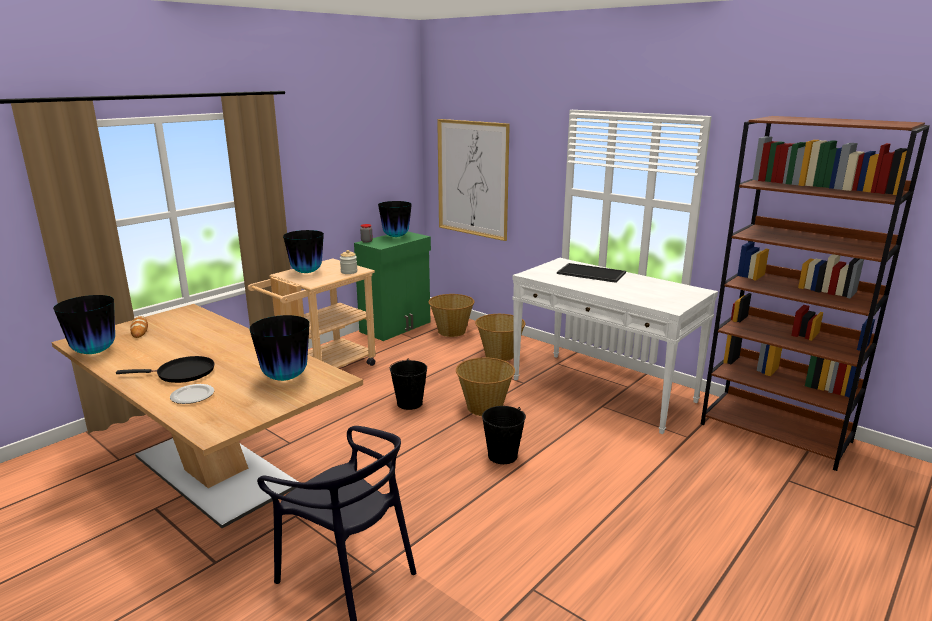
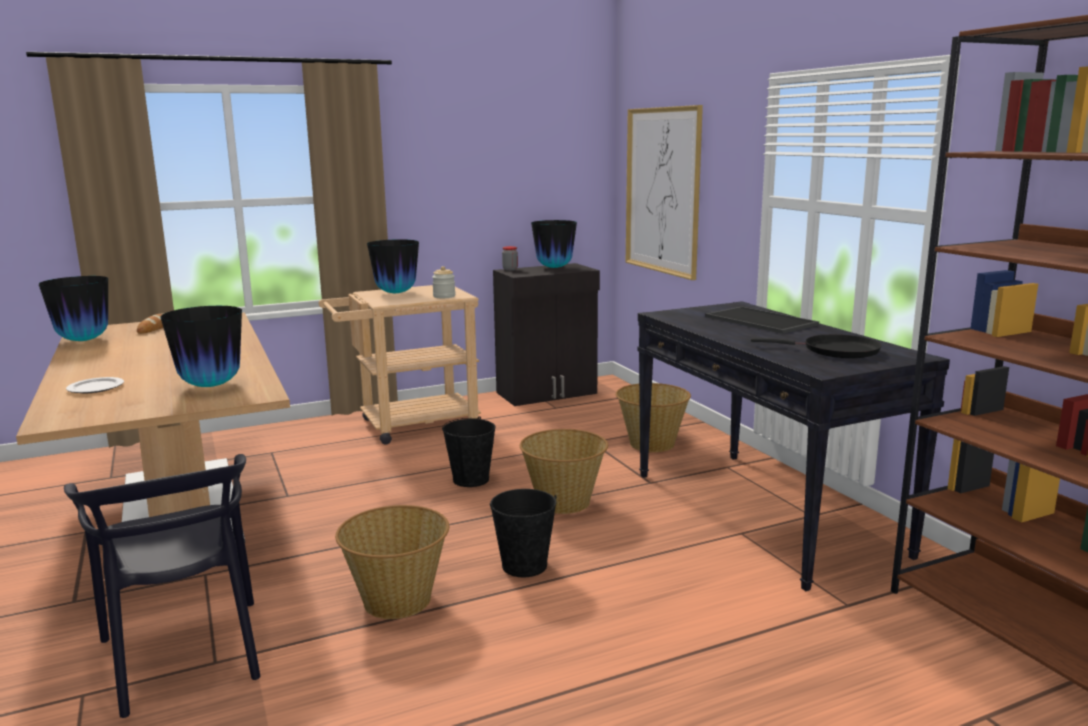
camera: 25 degrees right, 5 degrees down
black frying pan [116,356,214,383] -> black frying pan moved to [751,334,882,358]
green cabinet [354,232,431,341] -> black cabinet [493,263,600,406]
basket [428,294,474,337] -> basket moved to [335,505,449,619]
white console table [512,258,718,434] -> black console table [638,301,950,591]

